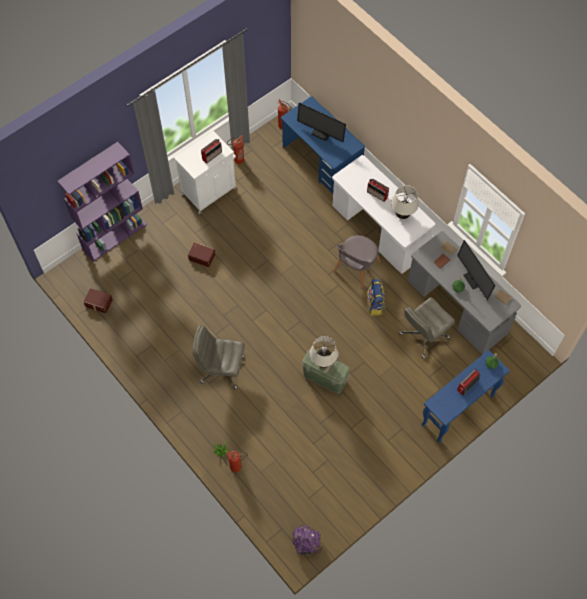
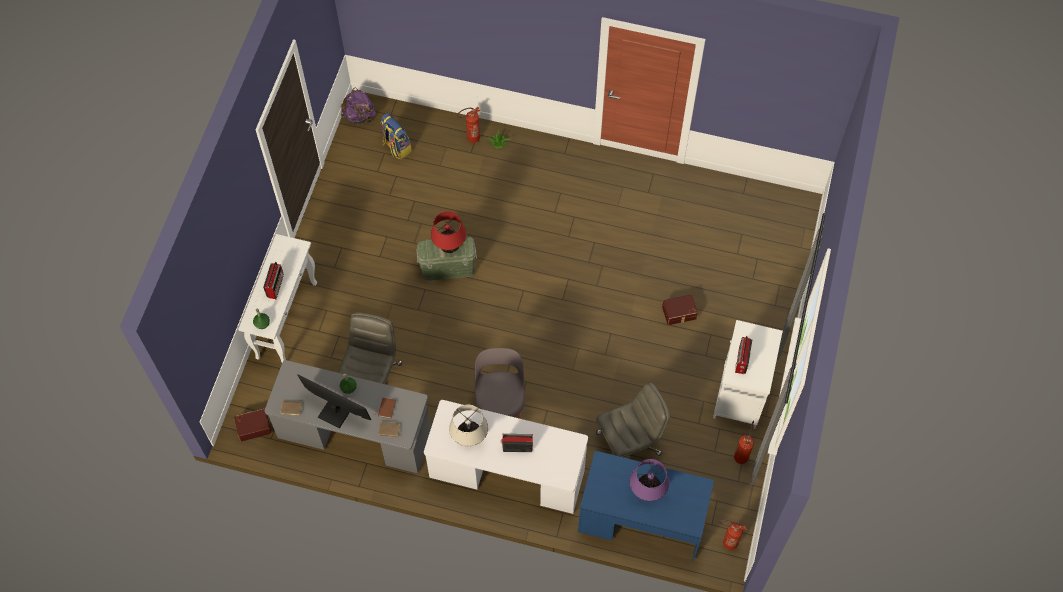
camera: 145 degrees right, 0 degrees up
purple bookcase [57,142,147,261] -> none
brown storage box [84,288,113,313] -> brown storage box moved to [234,408,271,442]
grey office chair [193,325,245,389] -> grey office chair moved to [596,382,670,457]
monitor [297,103,346,142] -> purple table lamp [630,459,669,501]
beige table lamp [309,336,338,368] -> red table lamp [431,211,466,253]
backpack [366,279,385,316] -> backpack moved to [380,113,412,160]
blue console table [421,350,510,443] -> white console table [238,234,317,362]

